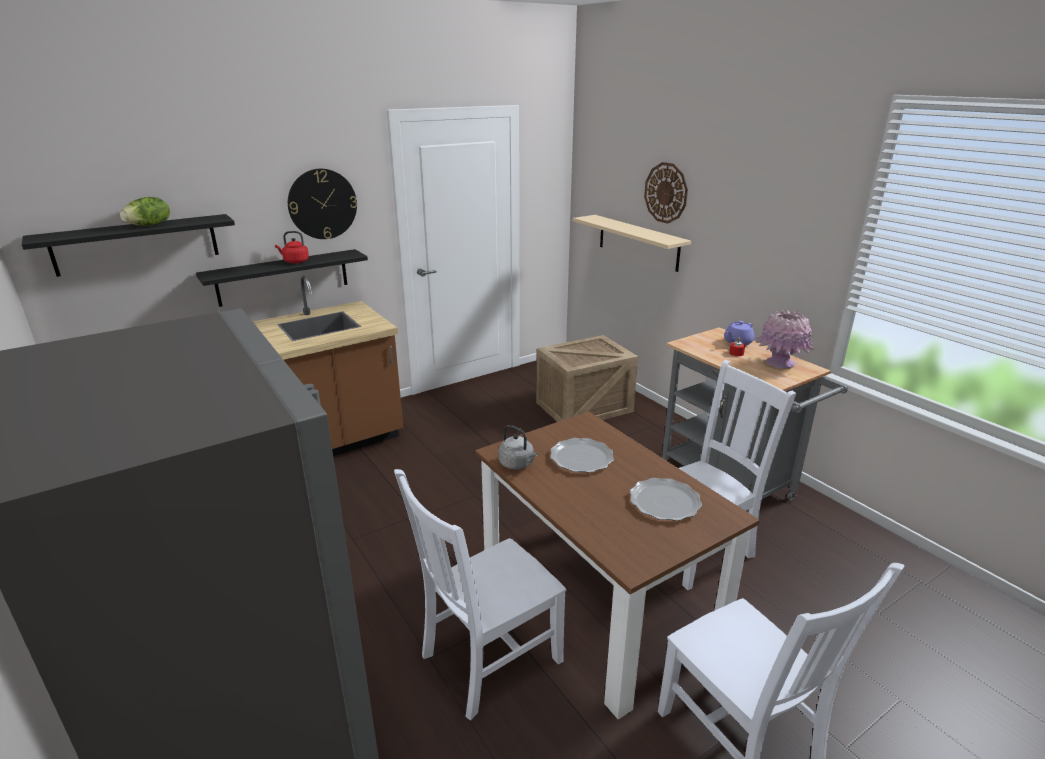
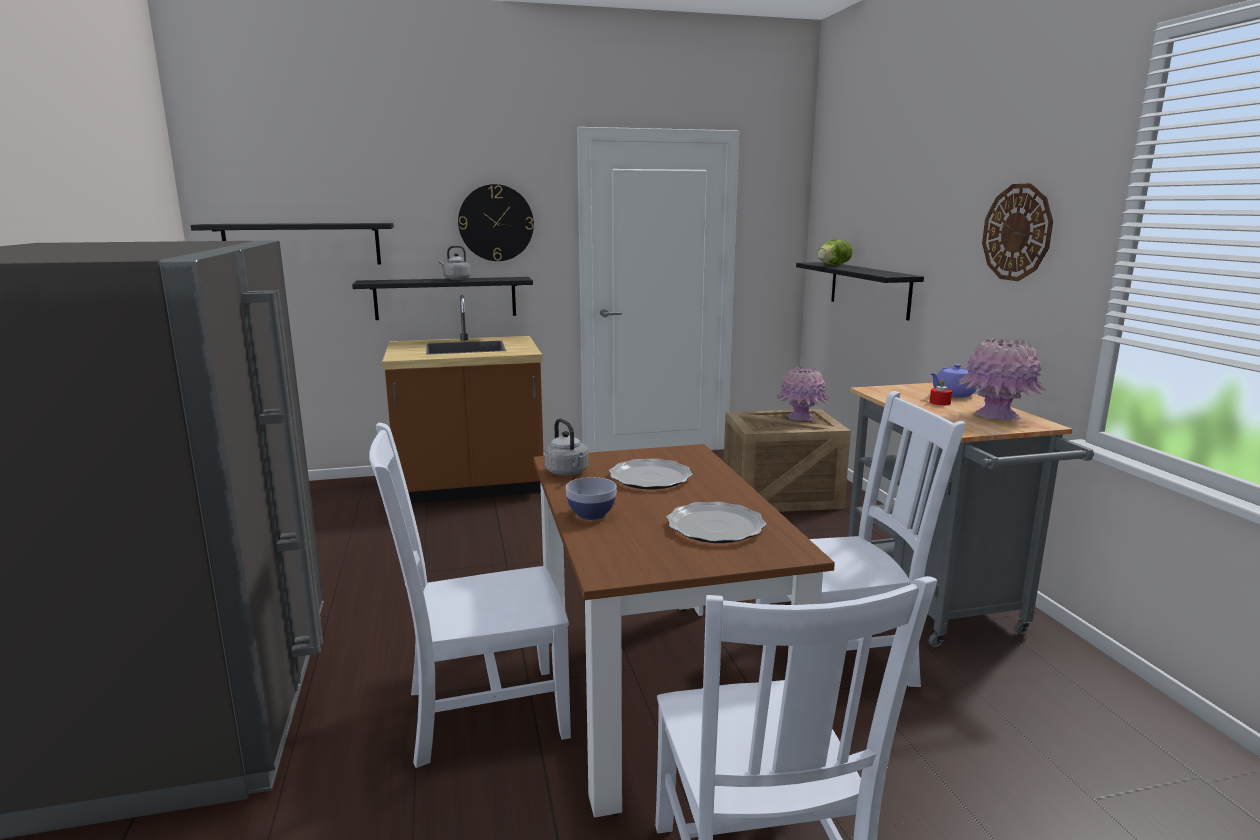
camera: 20 degrees right, 10 degrees down
lettuce [120,197,170,226] -> lettuce moved to [818,239,853,265]
red kettle [275,231,309,263] -> grey kettle [439,246,471,280]
beige shelf [573,215,691,272] -> black shelf [796,262,924,321]
wall clock [644,162,688,224] -> wall clock moved to [982,183,1053,281]
none -> bowl [566,477,617,520]
none -> pink vase [776,367,829,421]

